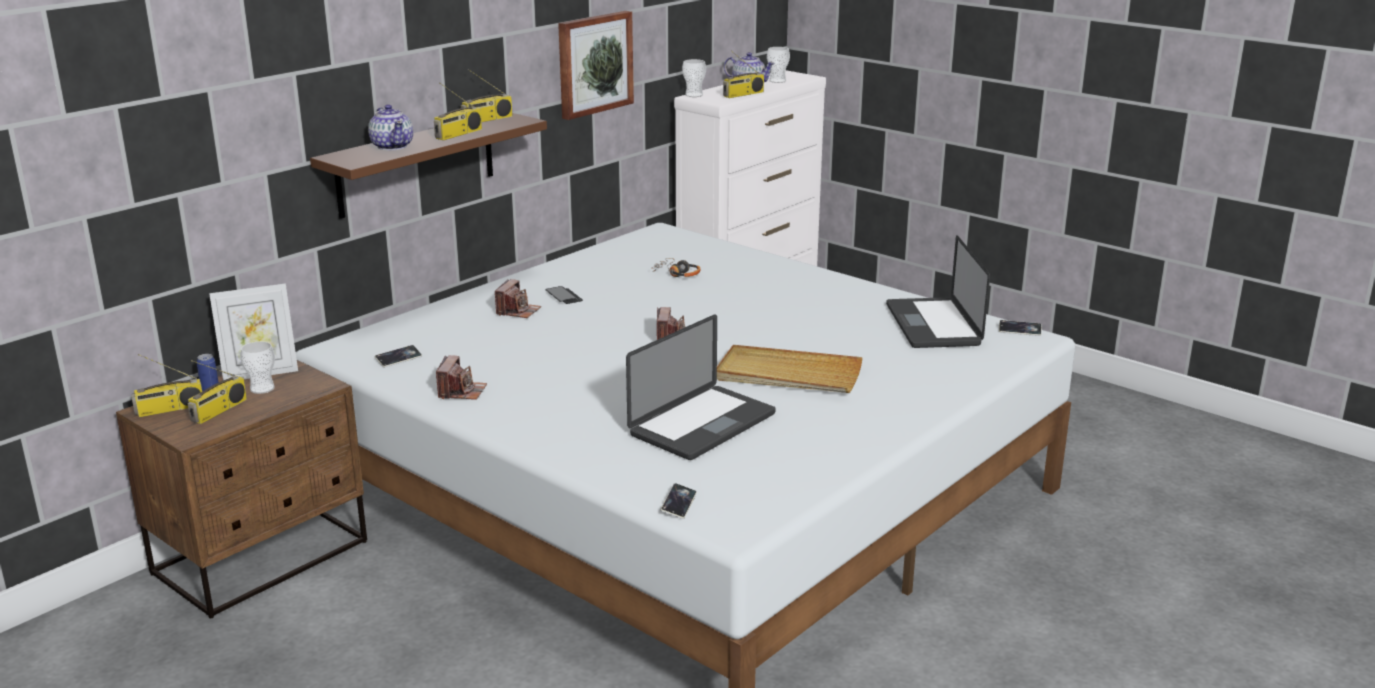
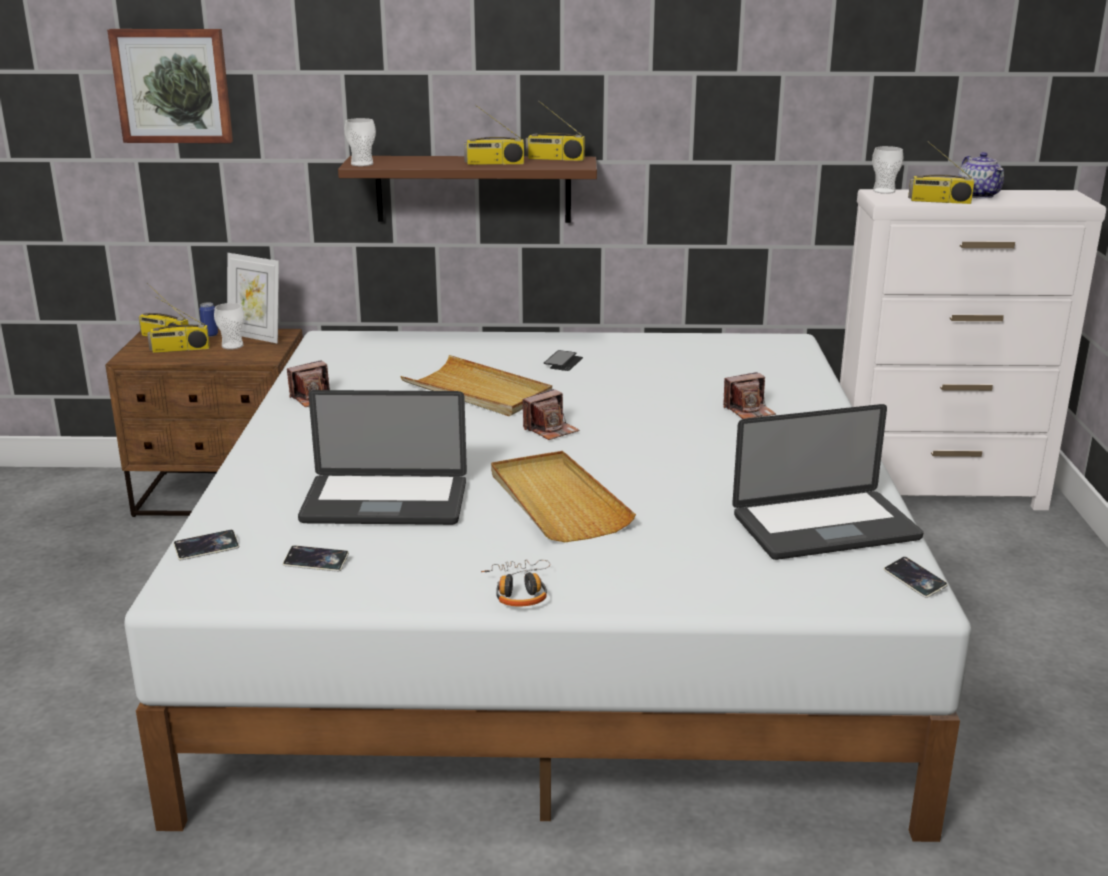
camera: 50 degrees right, 0 degrees up
teapot [368,104,413,150] -> none
phone [375,345,422,367] -> phone moved to [283,545,349,572]
camera [495,279,541,318] -> camera moved to [723,372,776,419]
picture [558,11,634,120] -> picture moved to [107,29,233,143]
headphones [651,258,701,277] -> headphones moved to [481,559,551,607]
cup [767,47,790,83] -> cup moved to [344,118,376,166]
laptop [886,235,990,348] -> laptop turned 150 degrees counterclockwise [732,404,924,560]
none -> beige tray [400,355,552,416]

